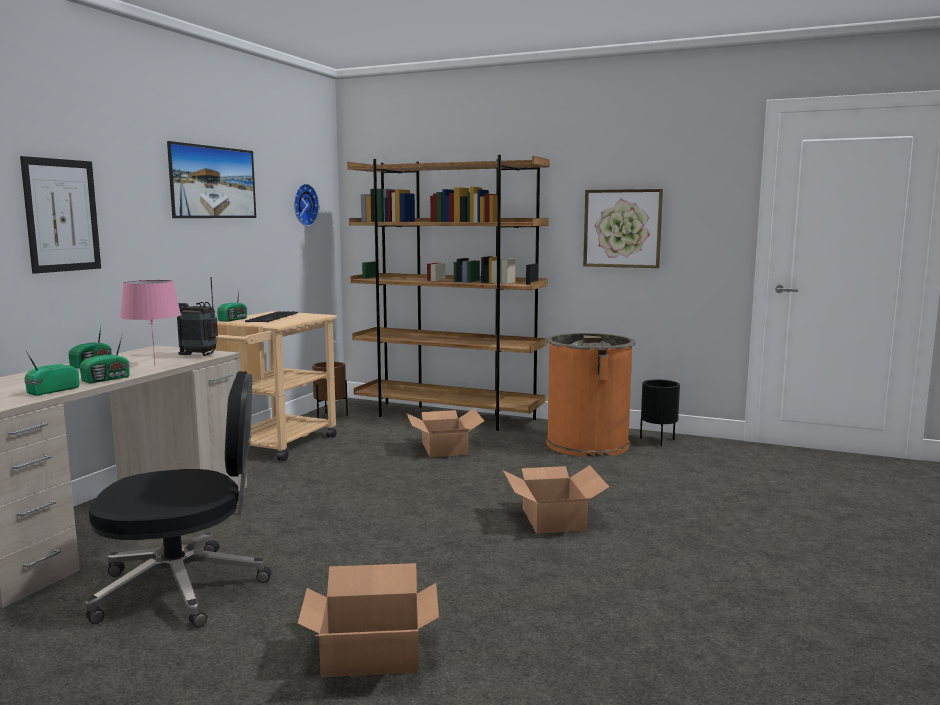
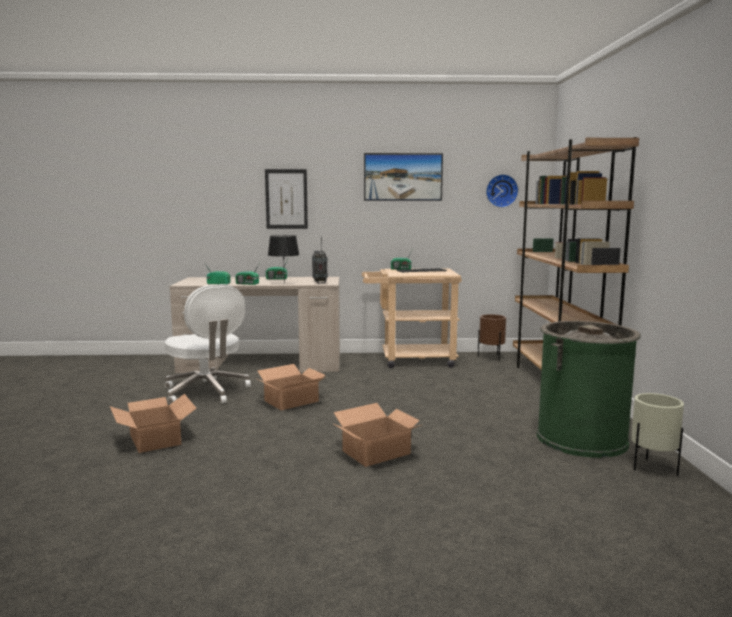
camera: 65 degrees right, 0 degrees up
black office chair [85,371,272,628] -> white office chair [165,284,251,404]
pink table lamp [120,280,181,365] -> black table lamp [268,235,299,283]
cardboard box [406,409,484,457] -> cardboard box moved to [257,364,325,410]
orange trash can [546,333,636,457] -> green trash can [537,321,641,458]
picture [583,189,663,268] -> none
black planter [640,380,680,446] -> beige planter [631,393,684,476]

